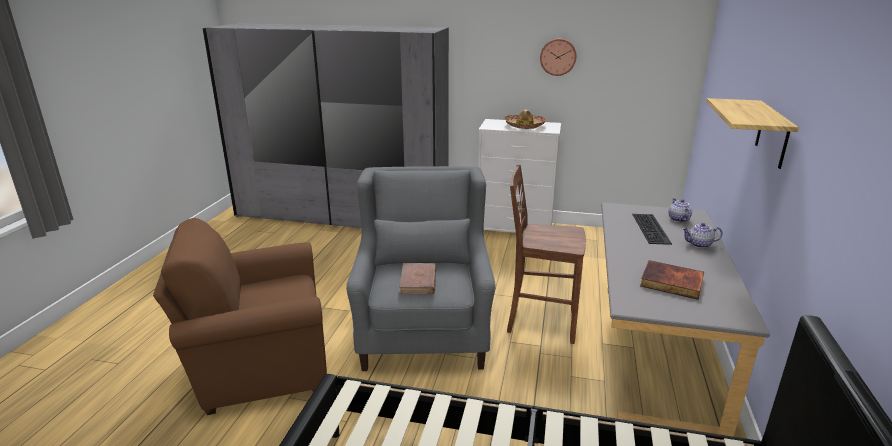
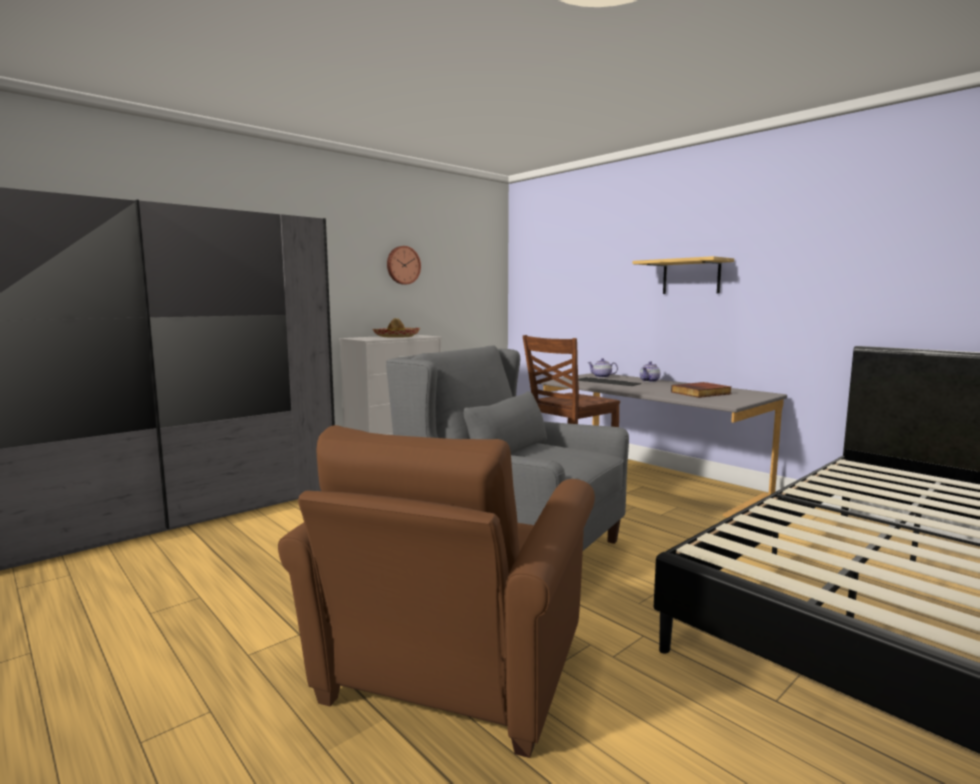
camera: 55 degrees left, 15 degrees down
brown book [399,263,436,294] -> none

